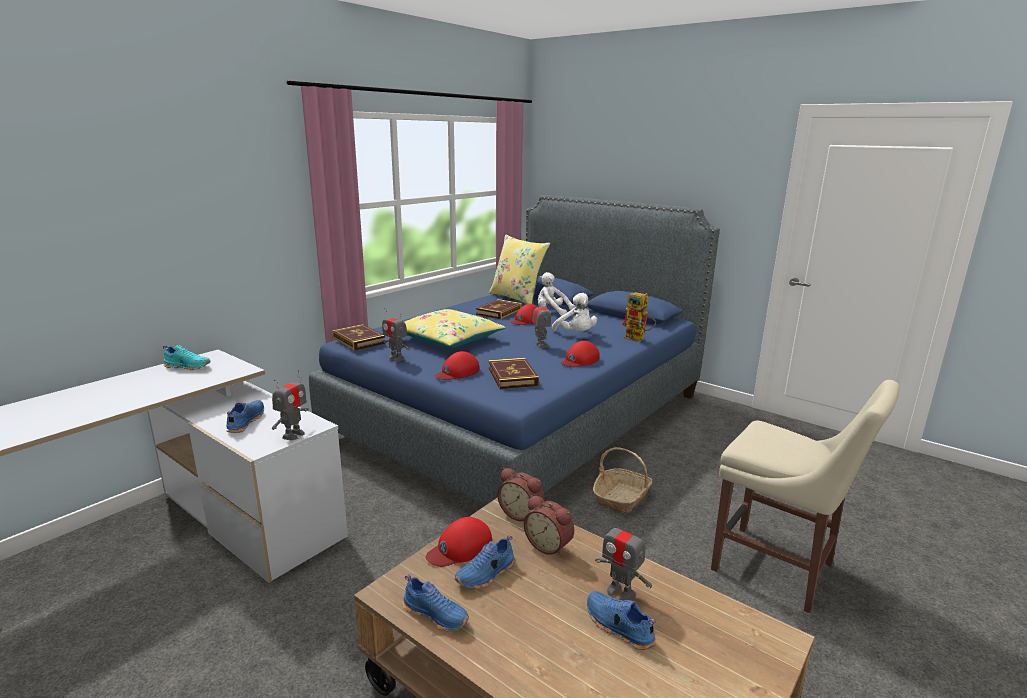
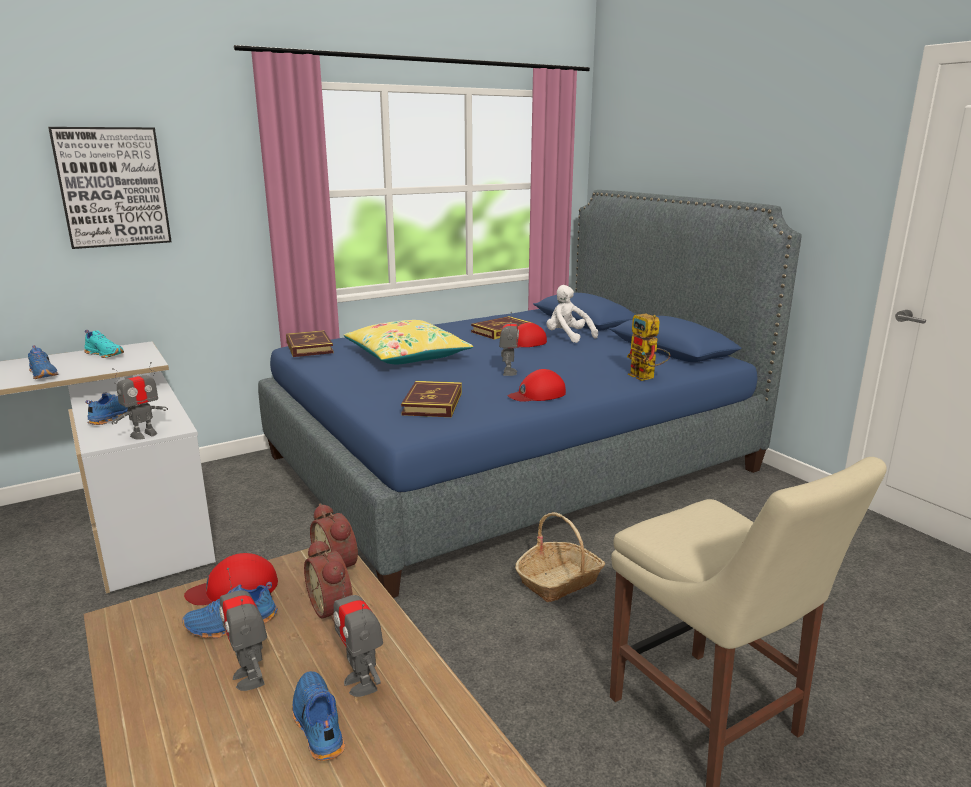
camera: 20 degrees right, 0 degrees up
toy robot [382,308,410,362] -> toy robot moved to [219,568,267,691]
blue shoe [402,574,469,632] -> blue shoe moved to [28,345,58,379]
red cap [434,351,480,380] -> none
yellow pillow [489,235,550,304] -> none
white plush toy [552,293,597,332] -> none
none -> picture [48,127,172,249]

